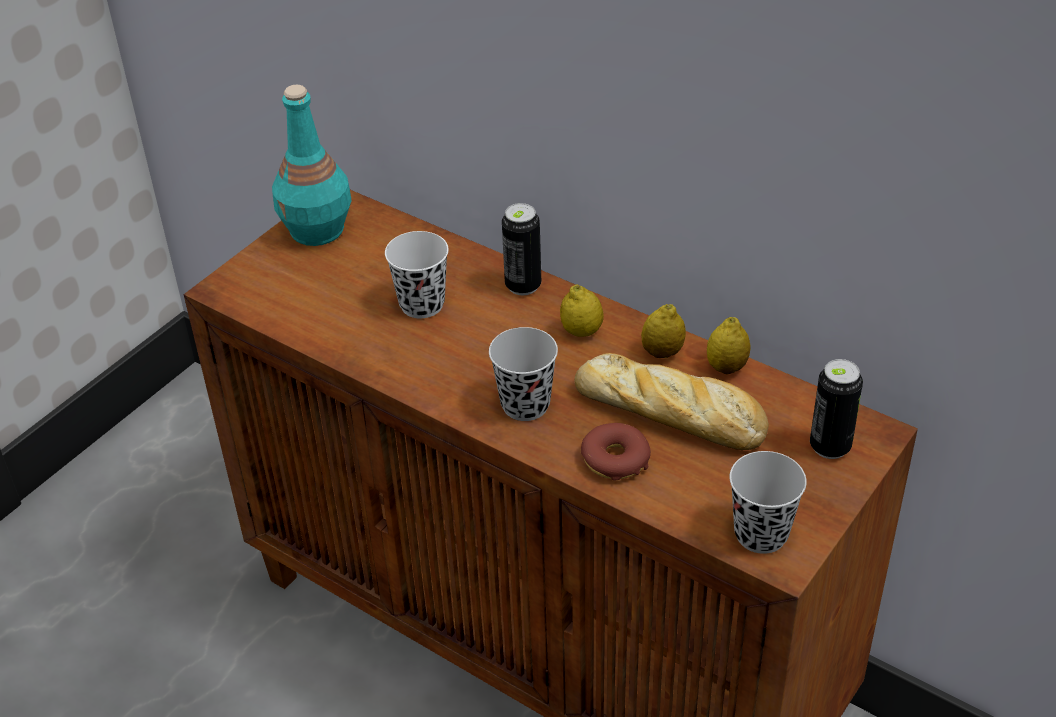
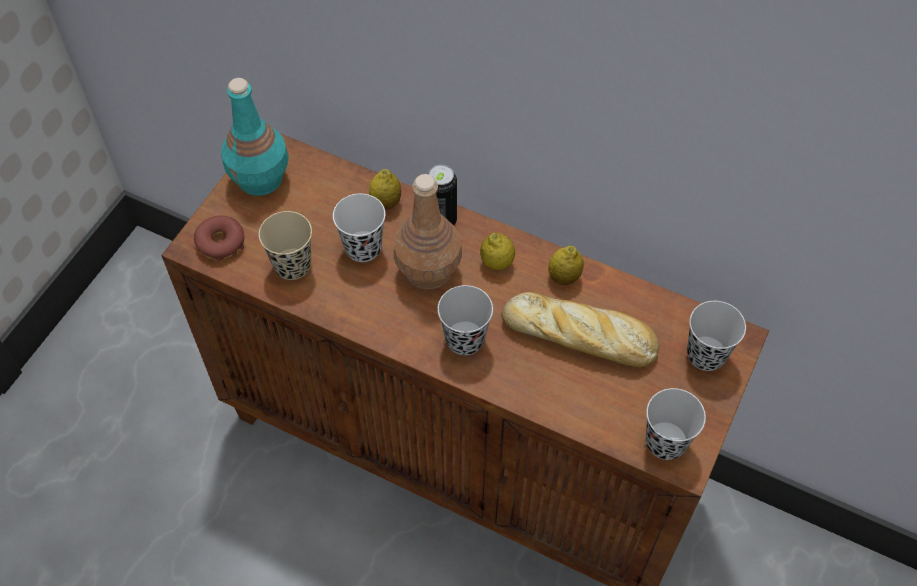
camera: 10 degrees left, 15 degrees up
donut [581,423,651,480] -> donut moved to [194,215,244,260]
lemon [707,317,751,375] -> lemon moved to [369,169,401,209]
can [810,359,863,459] -> black cup [687,301,746,371]
none -> beige cup [259,211,312,280]
none -> brown bottle [394,174,462,290]

